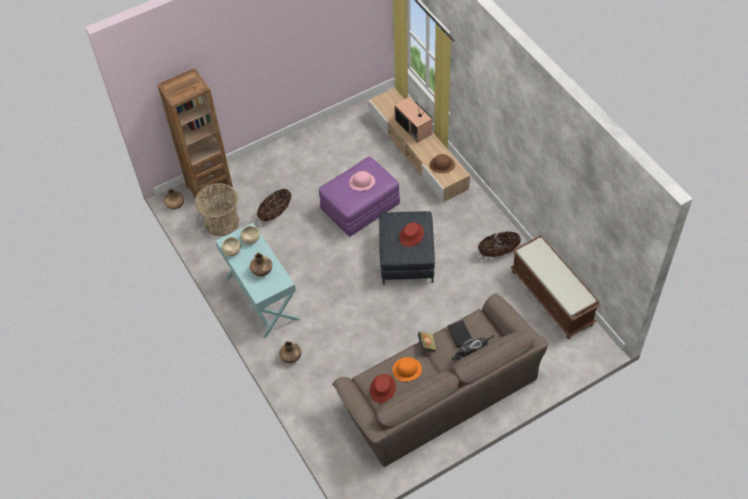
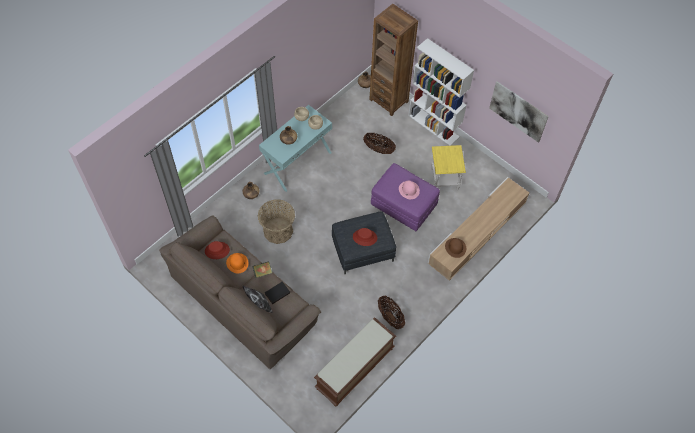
camera: 70 degrees right, 5 degrees up
basket [195,183,239,236] -> basket moved to [258,199,295,244]
television [395,97,432,143] -> none
none -> white bookcase [408,38,474,146]
none -> yellow side table [431,145,466,190]
none -> picture [489,81,549,143]

